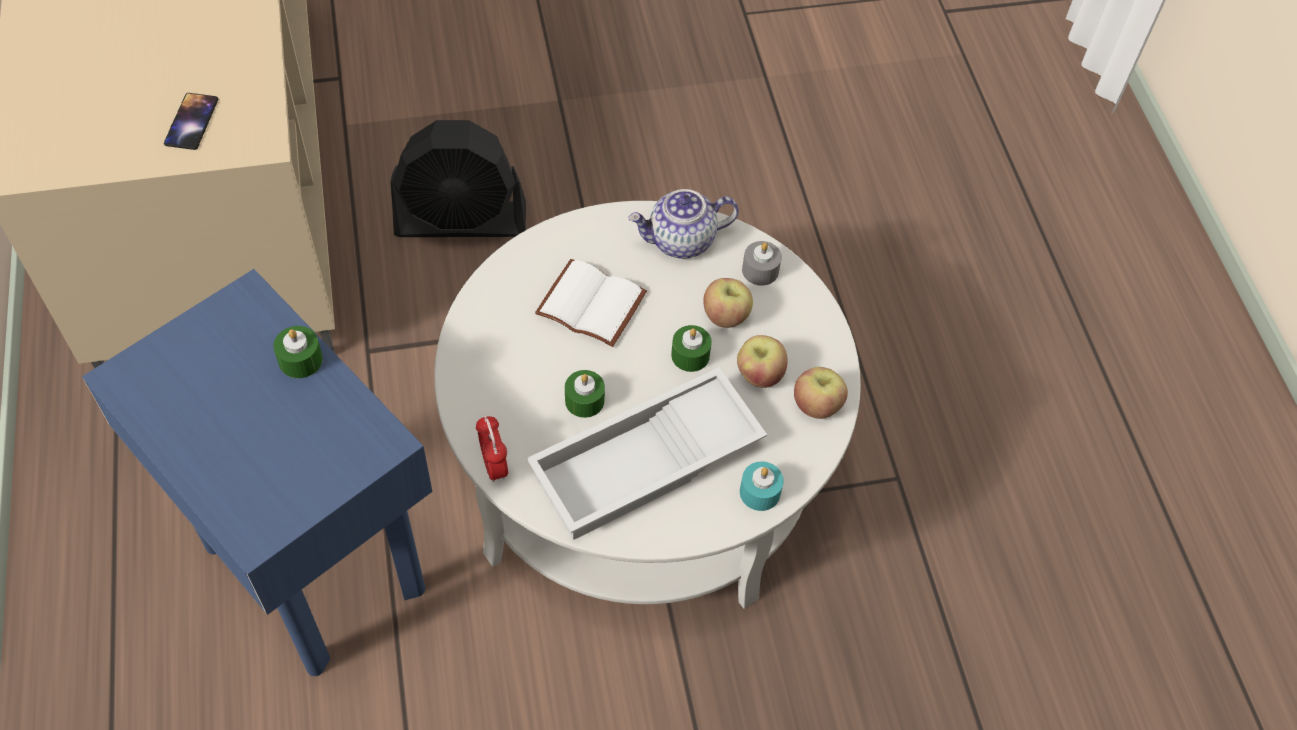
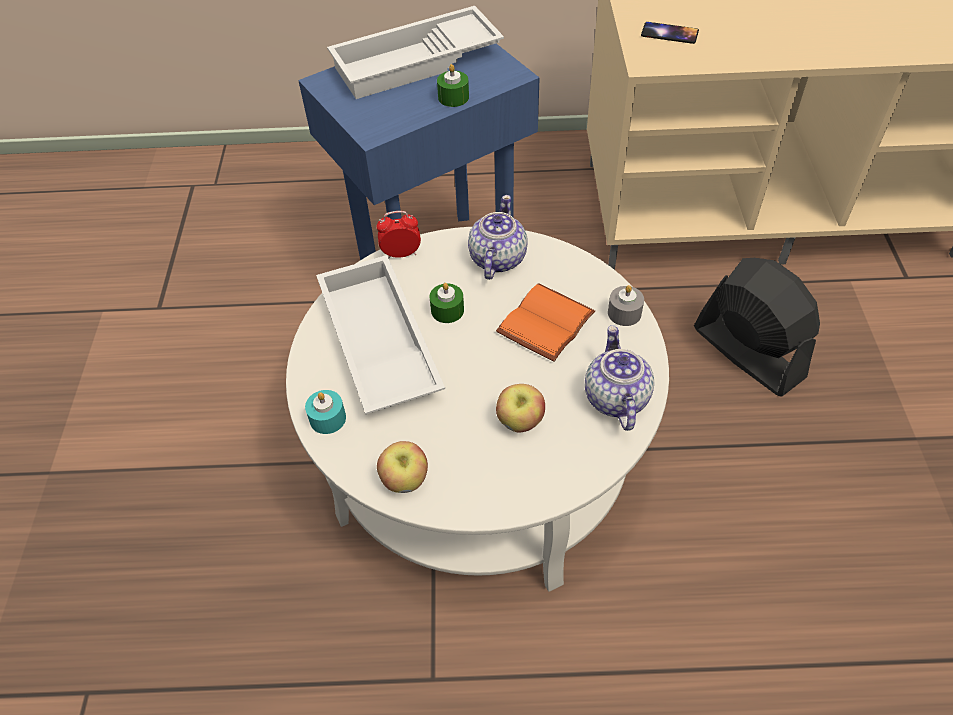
camera: 105 degrees right, 5 degrees down
black fan [391,120,526,237] -> black fan turned 135 degrees clockwise [694,258,820,396]
white book [535,259,647,347] -> orange book [496,283,595,362]
green candle [671,325,712,372] -> none
apple [737,335,788,388] -> none
grey candle [742,241,782,286] -> grey candle moved to [608,285,644,326]
none -> white tray [327,6,504,99]
none -> teapot [468,195,528,280]

